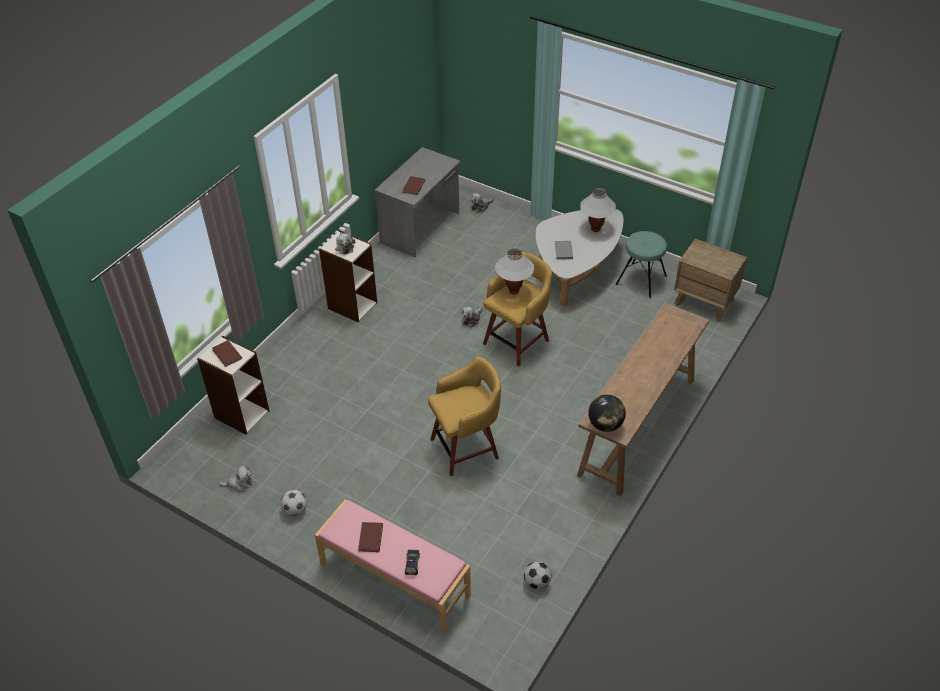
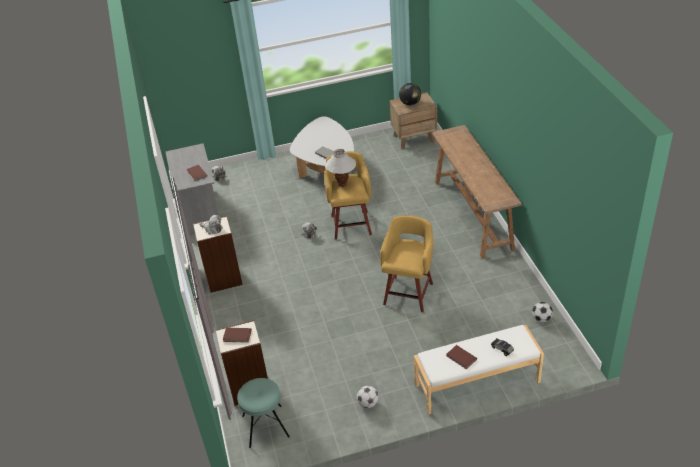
camera: 45 degrees left, 5 degrees down
plush toy [219,465,252,492] -> none
pink bench [315,499,471,635] -> white bench [414,325,544,415]
white table lamp [580,188,616,232] -> none
globe [588,395,626,432] -> globe moved to [399,83,421,105]
turquoise stool [616,231,667,298] -> turquoise stool moved to [237,378,290,448]

